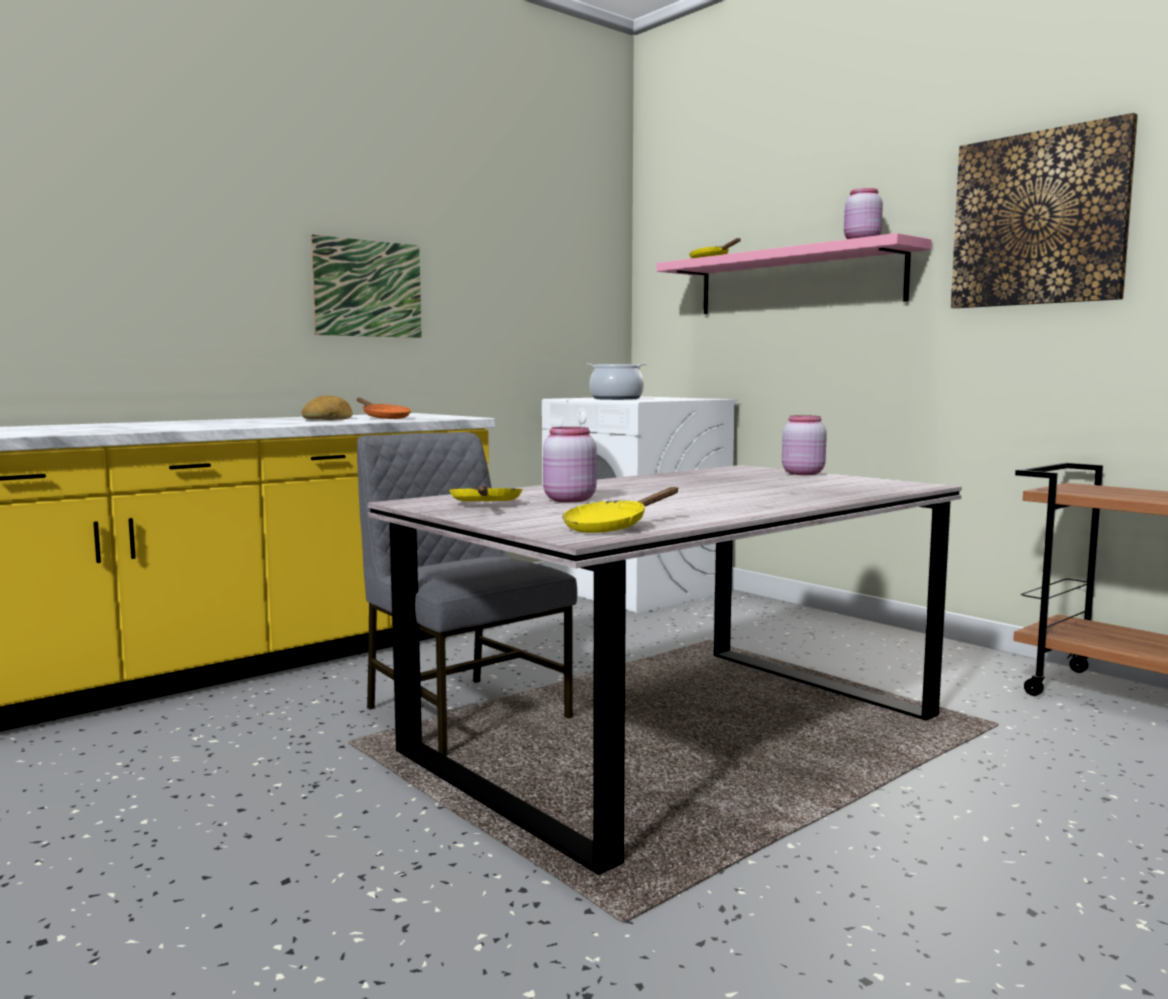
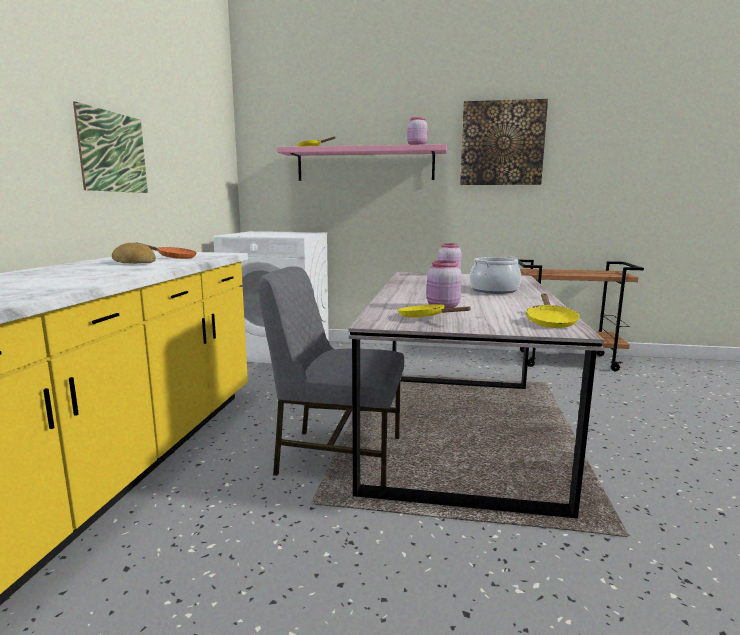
camera: 40 degrees left, 5 degrees up
cooking pot [587,363,647,400] -> cooking pot moved to [469,256,521,294]

